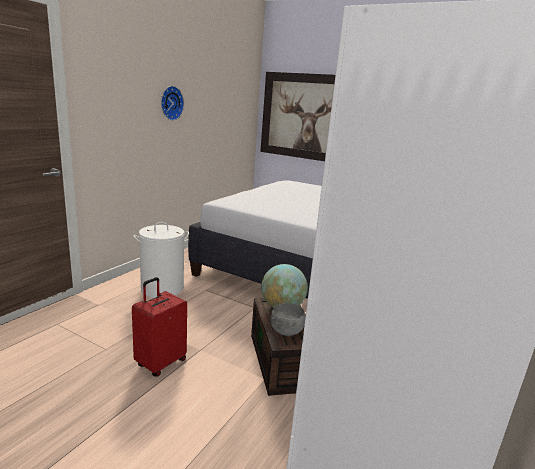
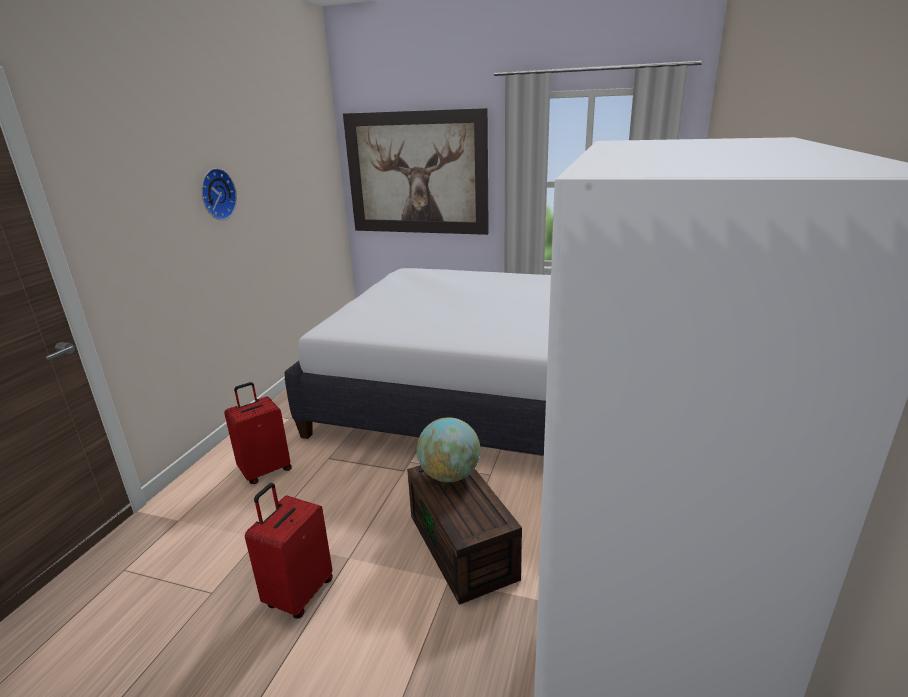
camera: 10 degrees left, 5 degrees up
white laundry basket [133,222,189,298] -> red suitcase [224,382,292,484]
grey bowl [271,303,306,336] -> none

